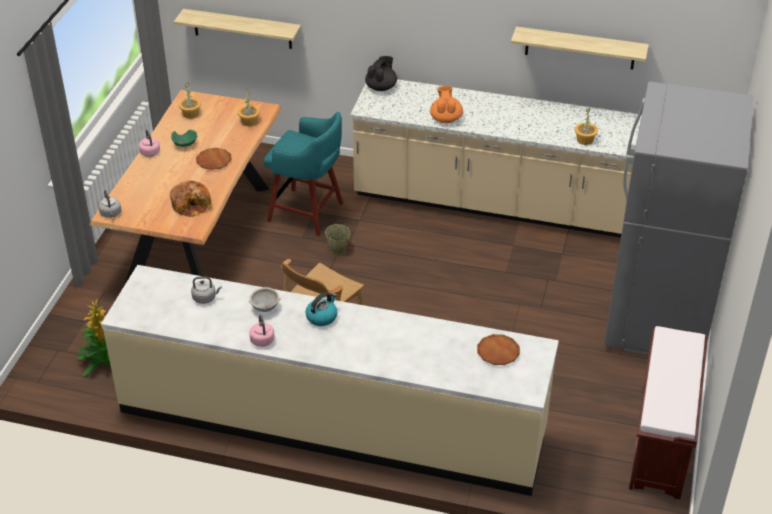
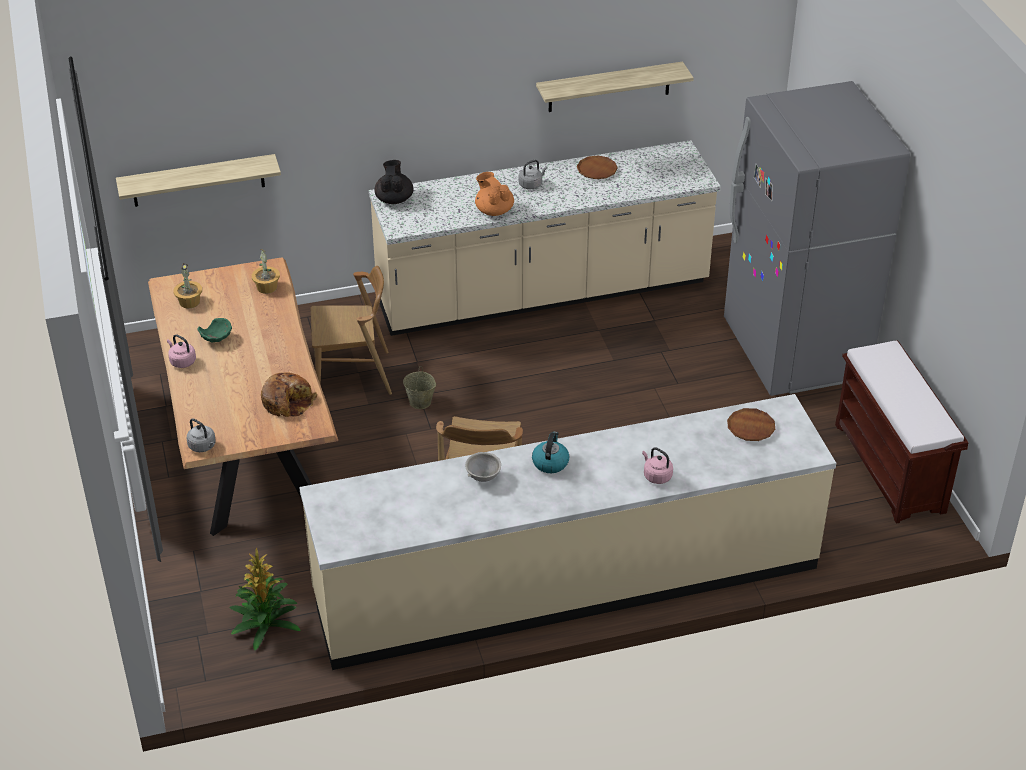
camera: 30 degrees left, 0 degrees up
grey kettle [191,276,222,304] -> grey kettle moved to [518,160,547,189]
brown plate [196,148,232,170] -> brown plate moved to [577,155,618,179]
pink kettle [249,315,275,347] -> pink kettle moved to [642,447,673,484]
turquoise stool [263,112,343,236] -> brown chair [311,266,392,395]
potted plant [574,108,598,145] -> none

